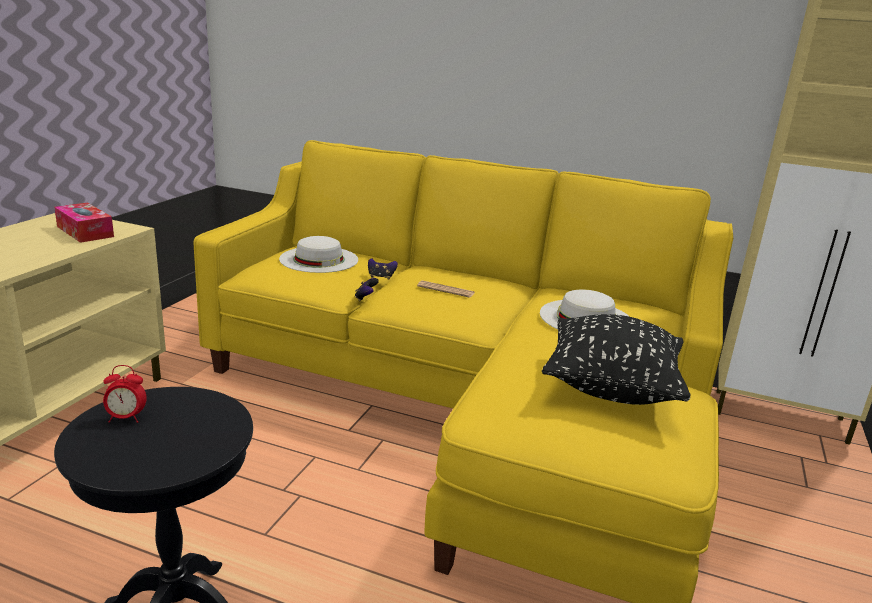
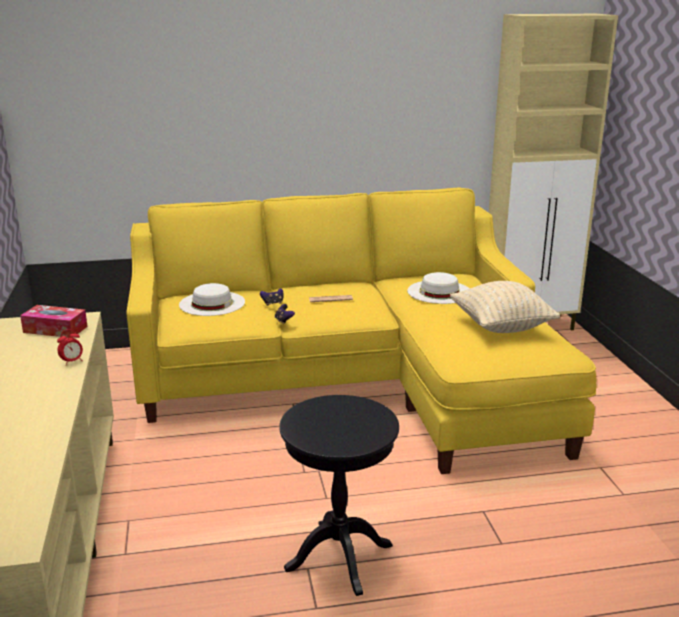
camera: 30 degrees left, 0 degrees up
alarm clock [103,365,147,423] -> alarm clock moved to [57,329,83,366]
black pillow [542,314,690,405] -> beige pillow [450,281,560,333]

